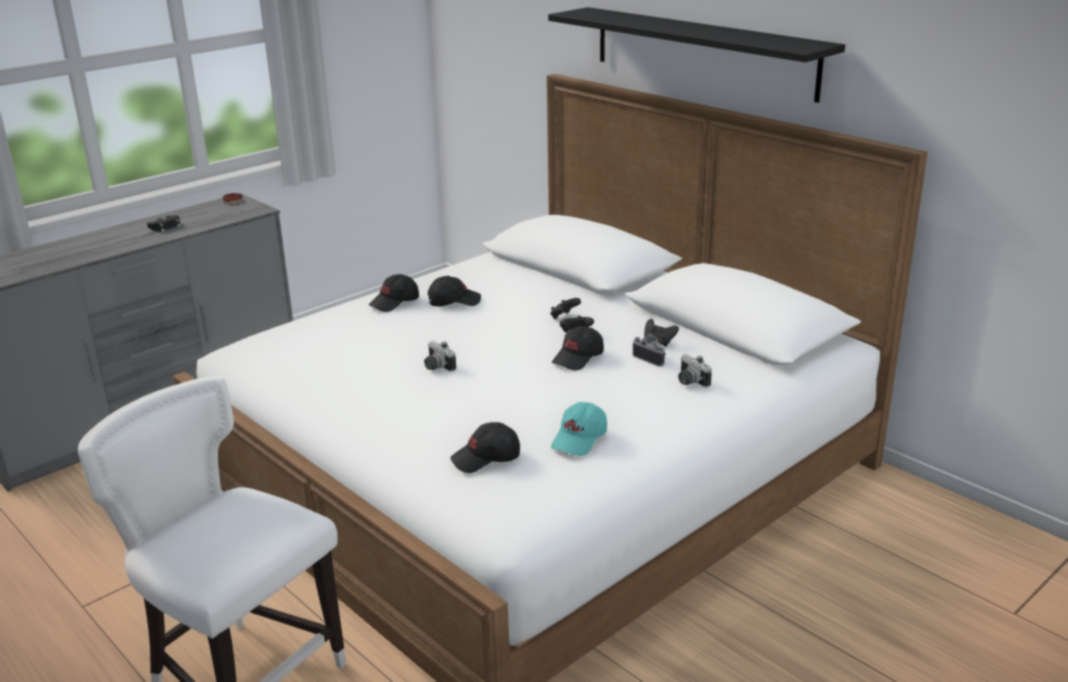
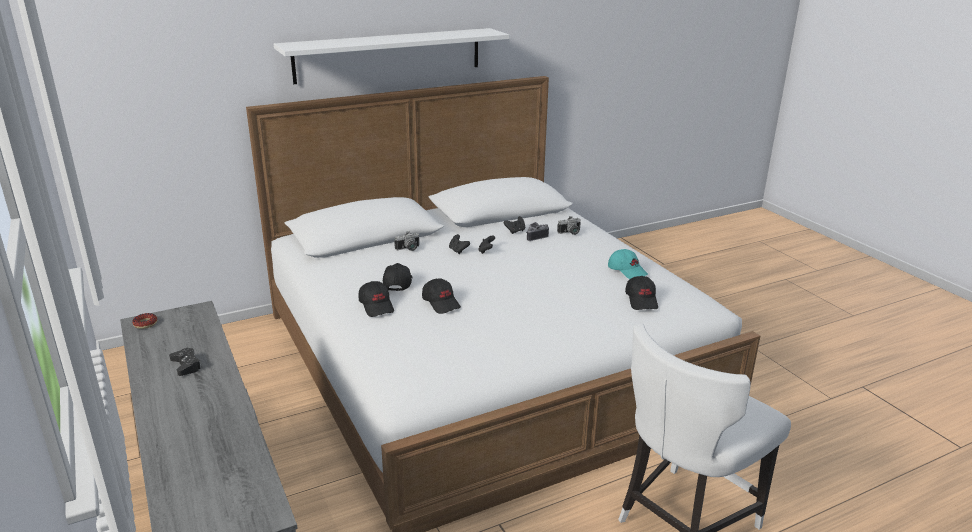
camera: 75 degrees left, 0 degrees up
camera [424,341,456,372] -> camera moved to [394,231,419,251]
black shelf [548,7,845,103] -> white shelf [274,28,509,84]
black cap [552,326,604,370] -> black cap moved to [422,278,461,314]

